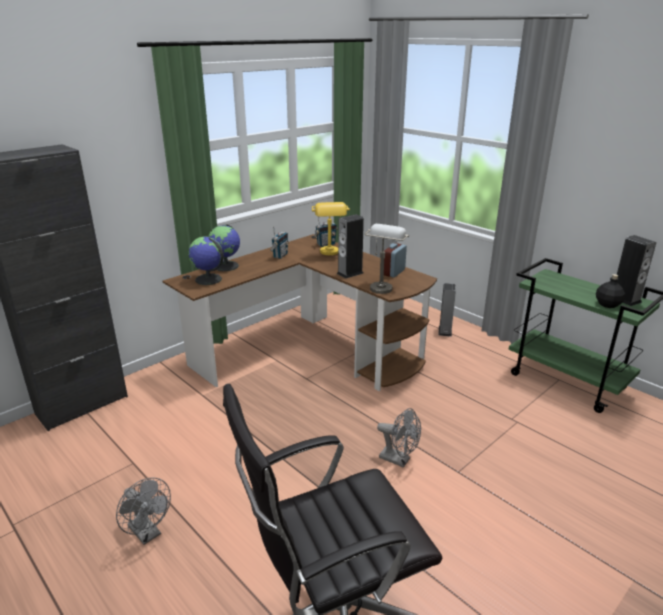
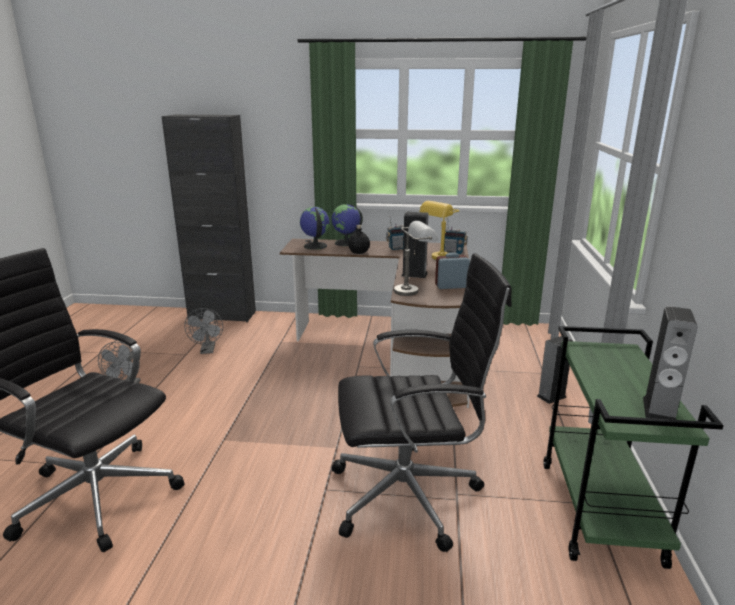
camera: 50 degrees right, 5 degrees down
grey fan [377,408,421,468] -> grey fan moved to [184,308,223,354]
black bottle [596,274,625,308] -> black bottle moved to [348,225,370,254]
none -> black office chair [332,253,512,552]

